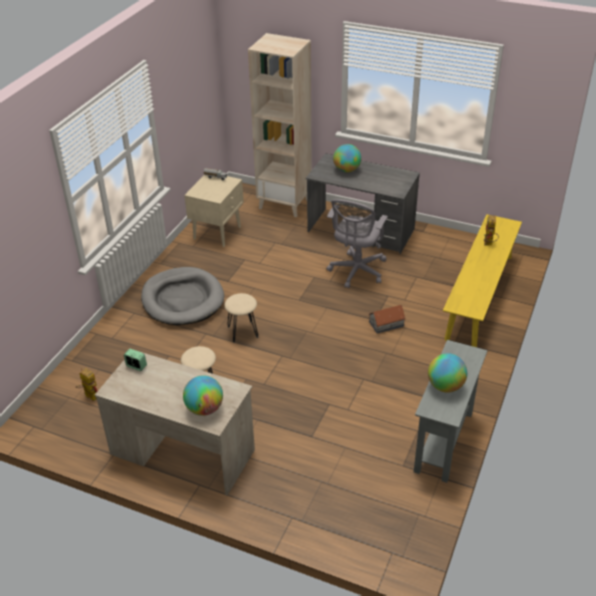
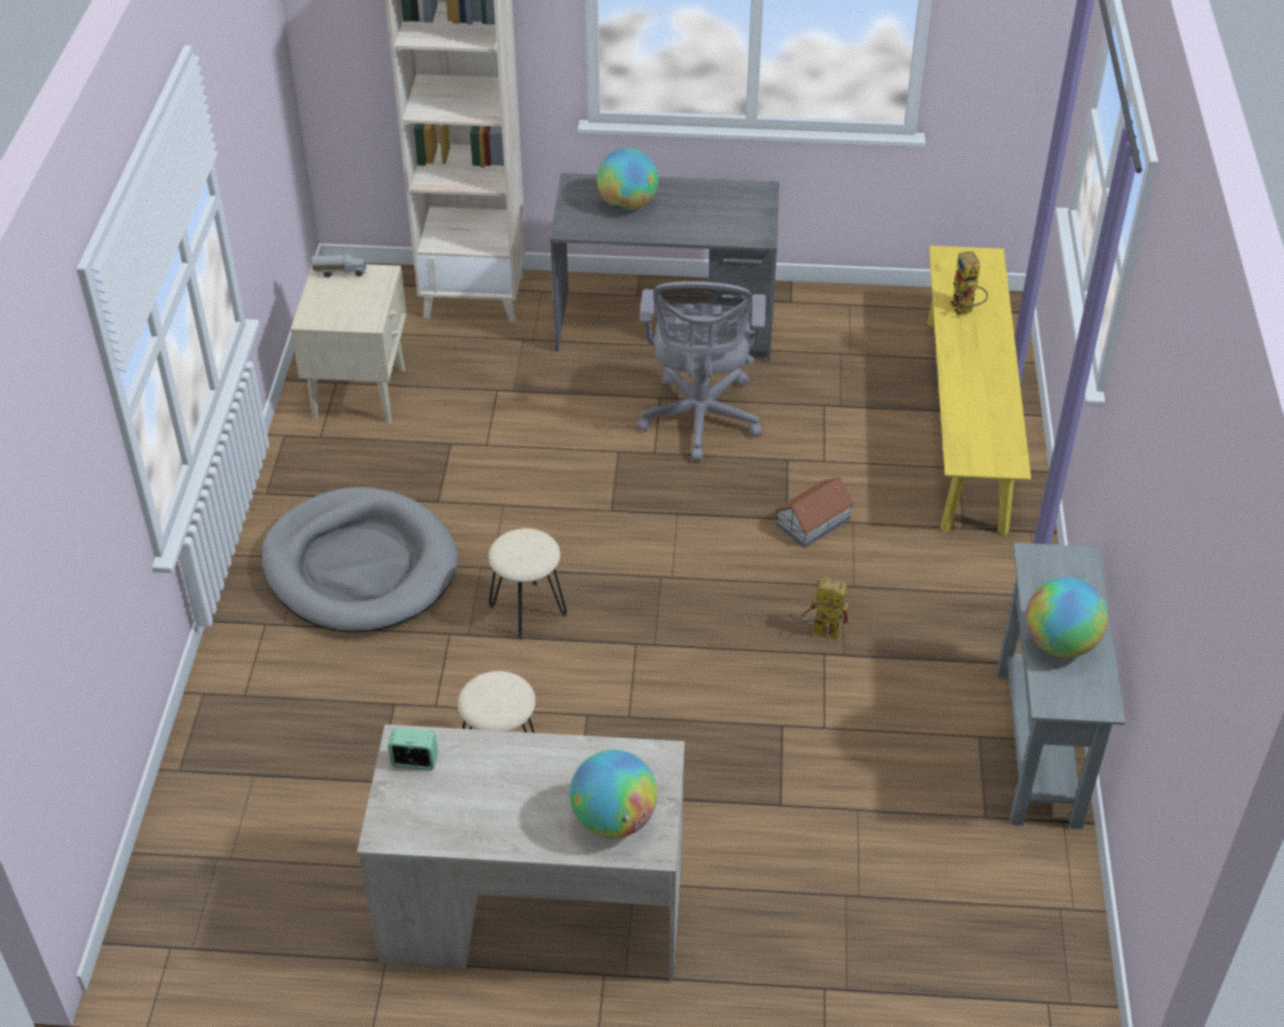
camera: 20 degrees left, 5 degrees up
toy robot [76,368,97,401] -> toy robot moved to [800,577,851,640]

